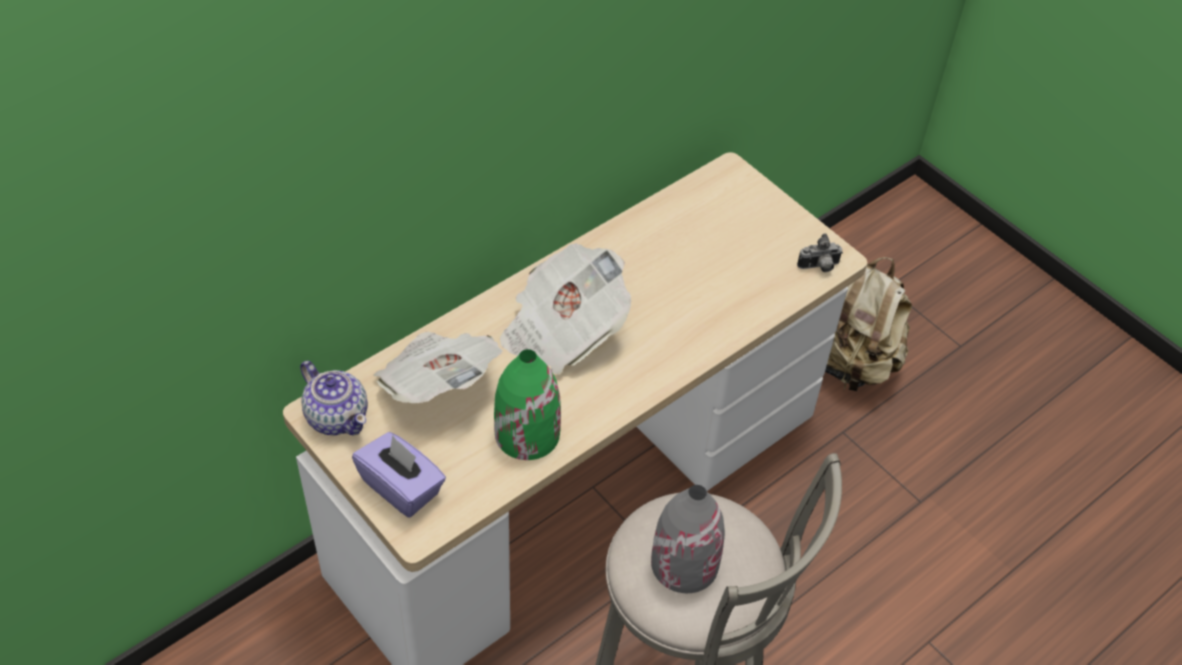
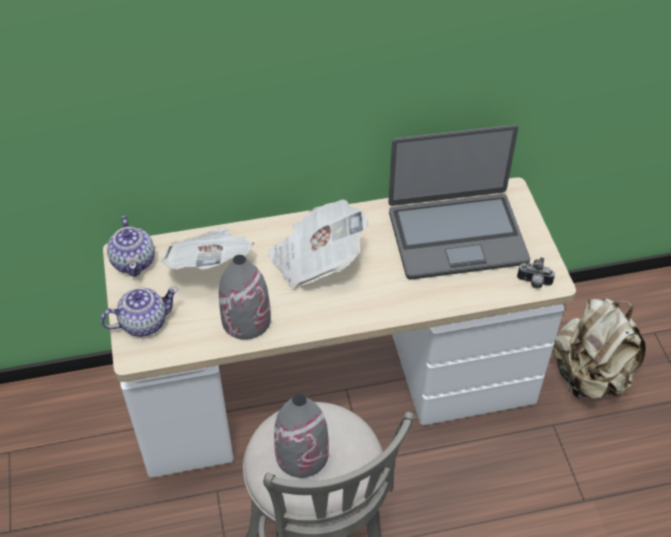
camera: 30 degrees right, 0 degrees up
purple tissue box [352,432,446,518] -> teapot [101,287,178,337]
green vase [494,349,561,460] -> grey vase [219,255,271,340]
none -> laptop [388,125,530,280]

